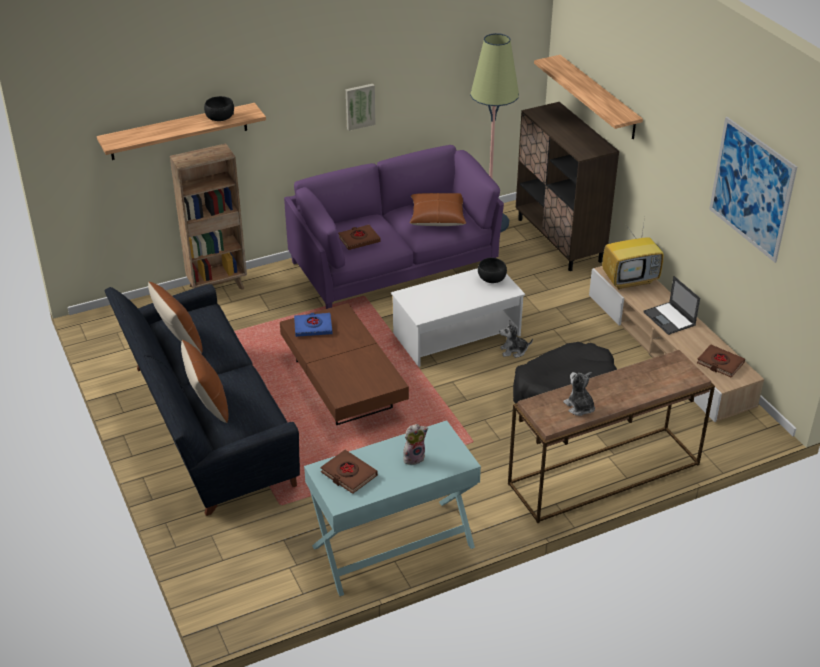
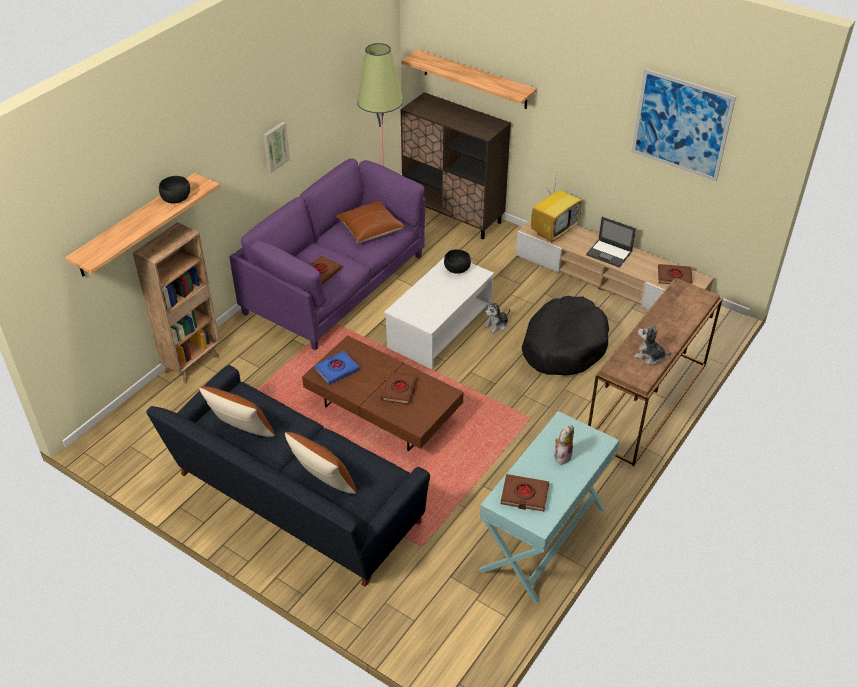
camera: 30 degrees left, 5 degrees up
none -> brown book [381,371,417,405]

